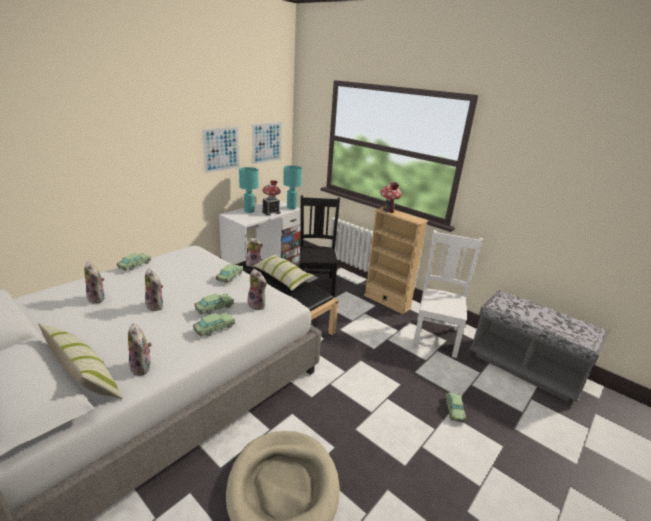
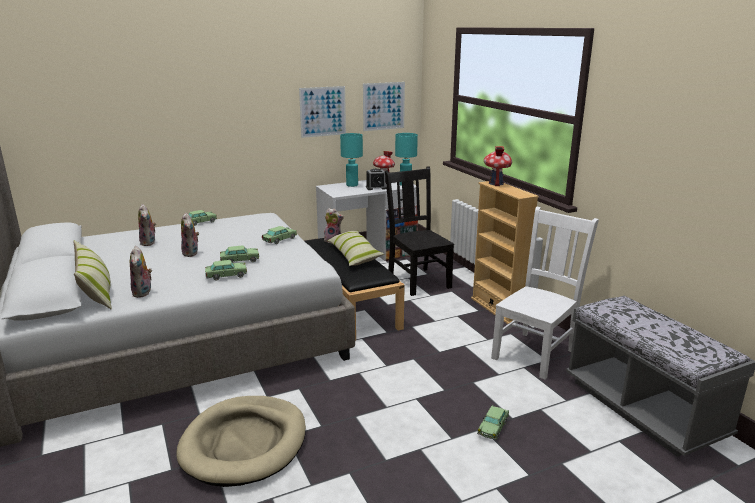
camera: 25 degrees right, 5 degrees down
plush toy [247,269,267,310] -> none
black chair [299,196,340,298] -> black chair turned 45 degrees counterclockwise [385,166,454,296]

